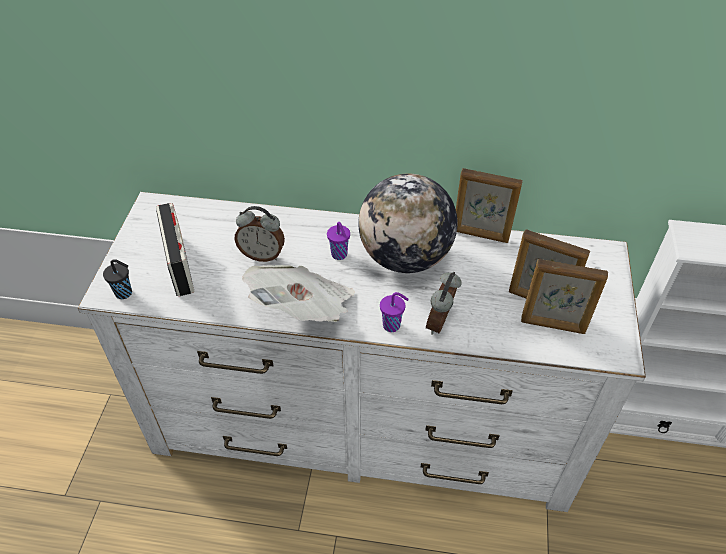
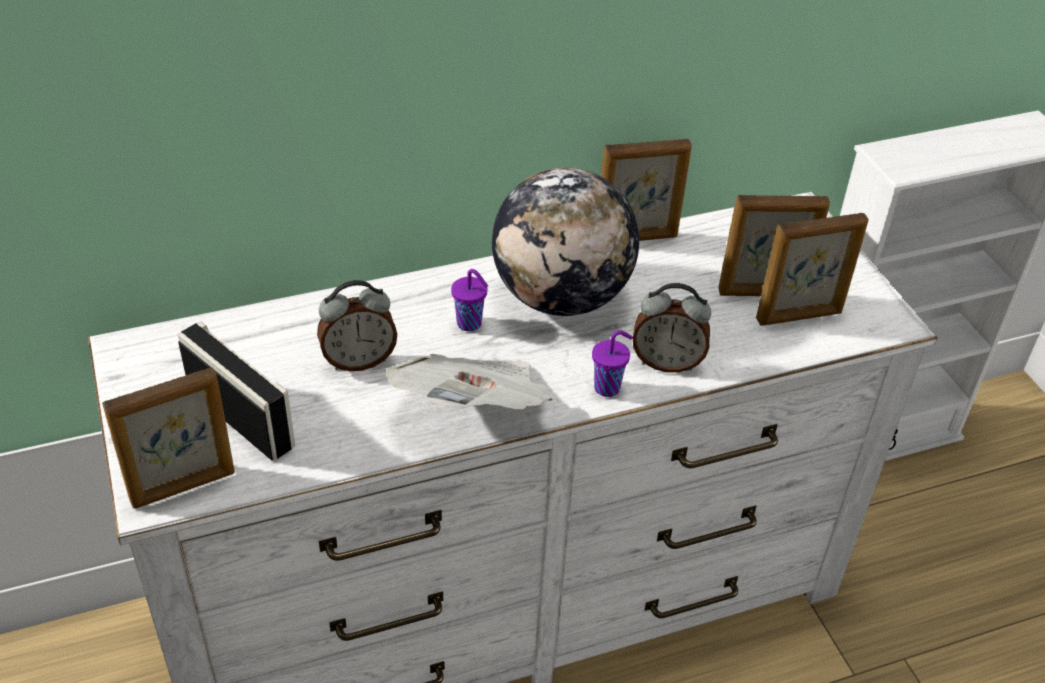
camera: 30 degrees left, 5 degrees down
black cup [103,259,132,299] -> picture frame [102,367,235,509]
alarm clock [426,272,462,335] -> alarm clock turned 75 degrees counterclockwise [633,283,711,373]

